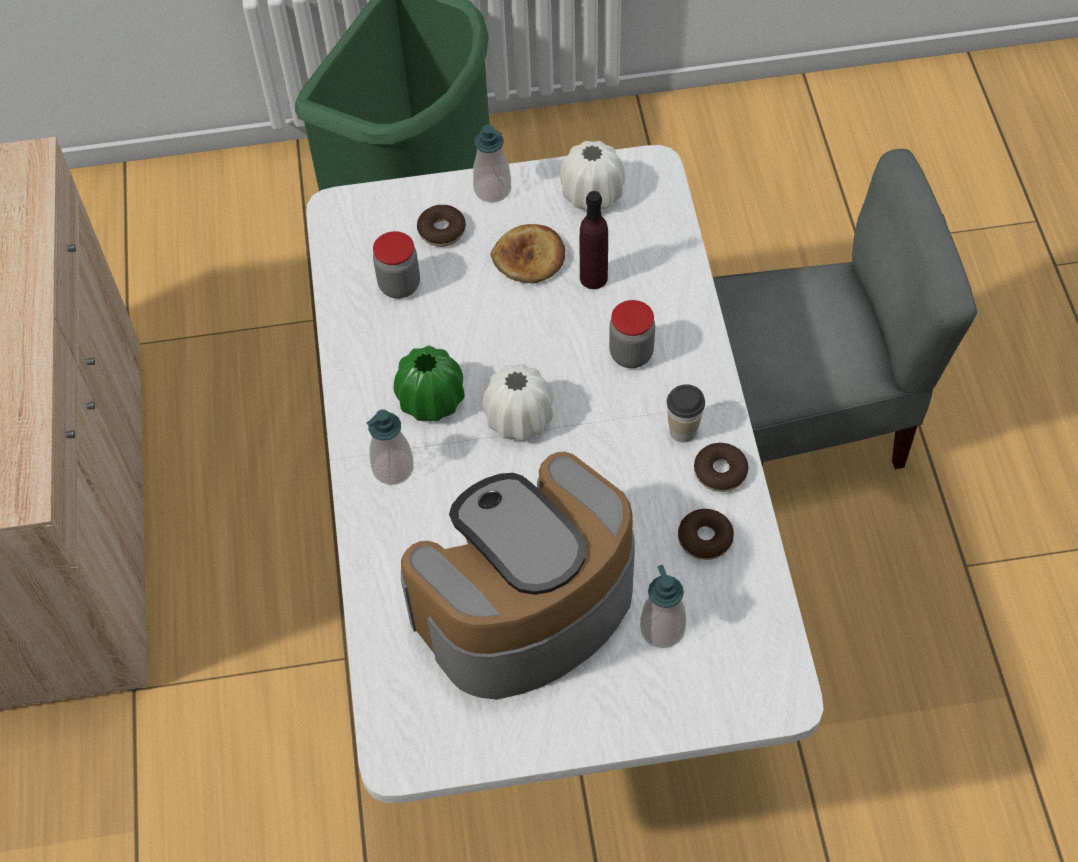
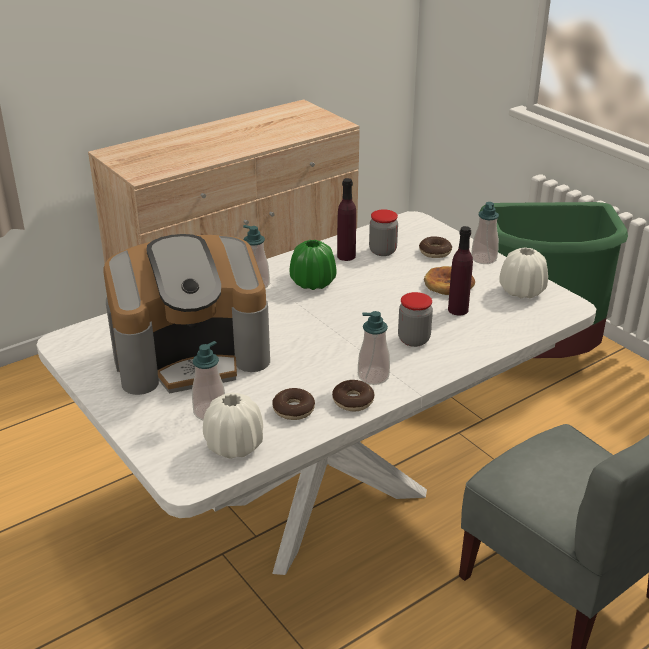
camera: 60 degrees right, 25 degrees down
coffee machine [401,452,635,700] -> coffee machine turned 135 degrees clockwise [103,234,270,395]
white vase [482,364,553,441] -> white vase moved to [203,393,263,459]
cup [667,384,705,442] -> soap dispenser [358,311,390,385]
none -> purple bottle [337,178,356,261]

